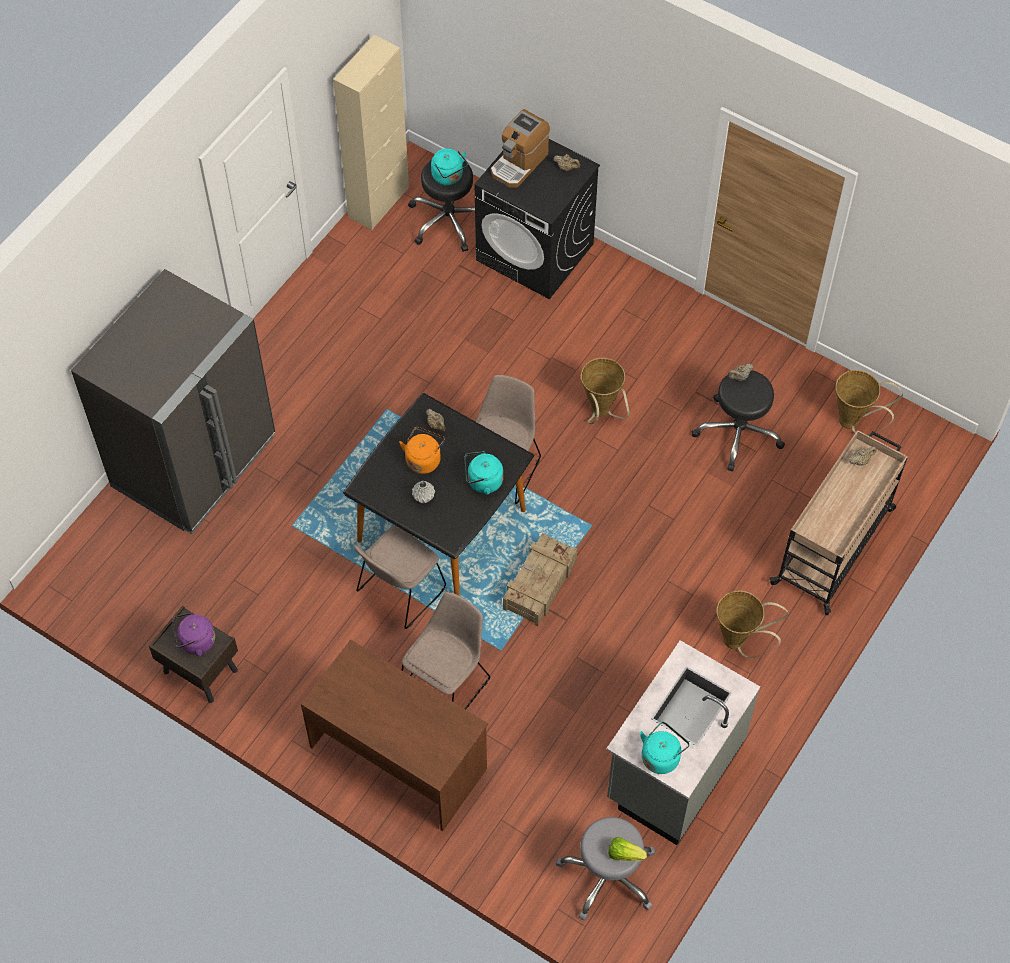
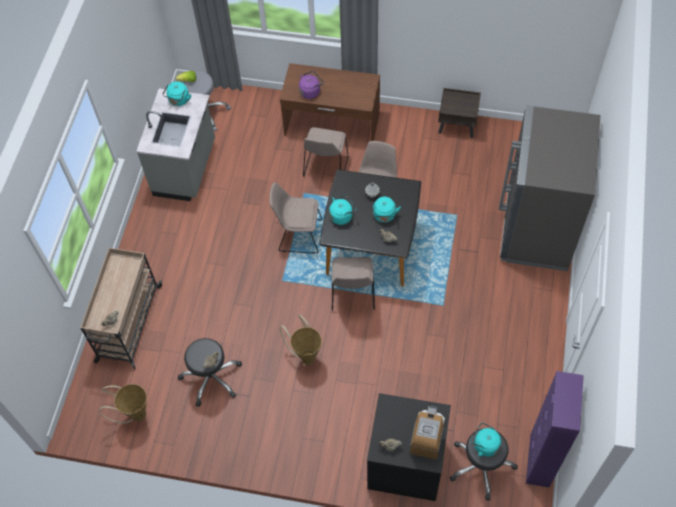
camera: 160 degrees right, 0 degrees up
purple kettle [172,612,215,656] -> purple kettle moved to [299,71,324,99]
beige cabinet [333,35,409,230] -> purple cabinet [526,371,584,487]
orange kettle [399,427,445,474] -> turquoise kettle [373,197,401,223]
crate [503,533,577,626] -> beige chair [269,182,322,254]
basket [717,591,789,658] -> none

